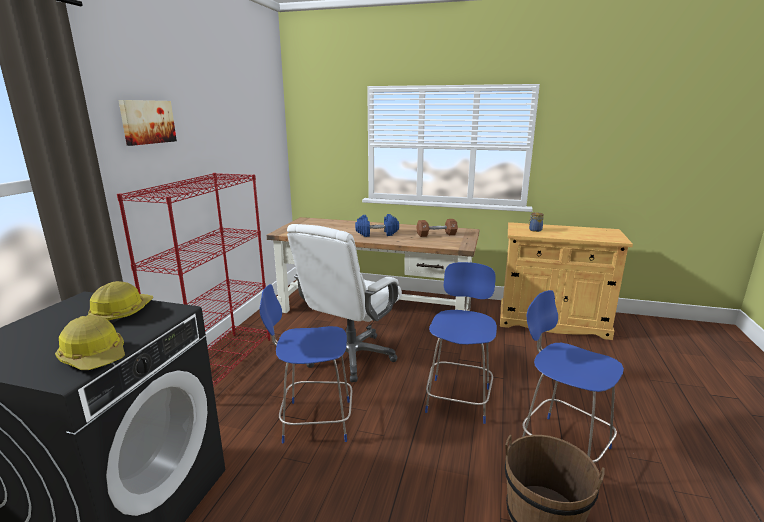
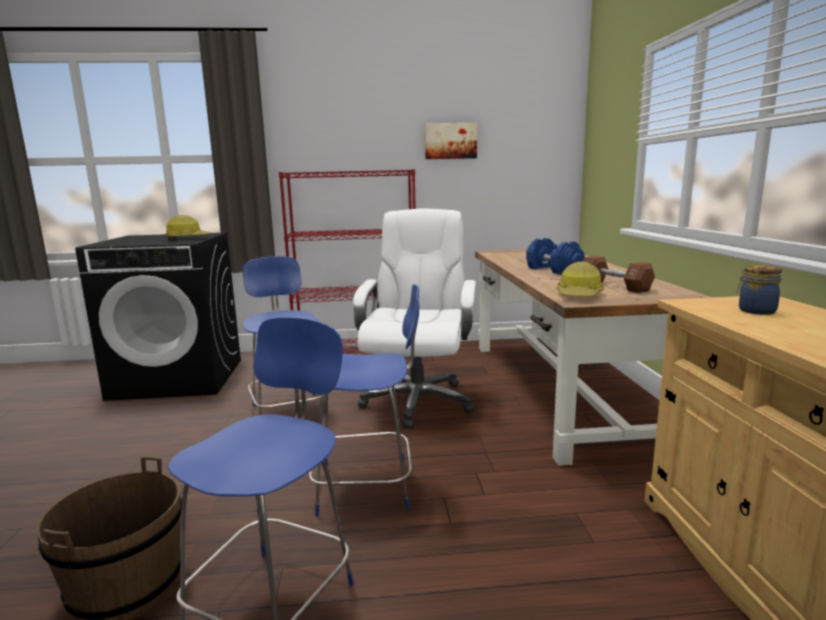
camera: 70 degrees right, 5 degrees down
hard hat [55,315,125,370] -> hard hat moved to [557,261,604,296]
picture [118,100,177,146] -> picture moved to [425,123,477,159]
white office chair [287,224,402,382] -> white office chair turned 90 degrees clockwise [353,208,476,429]

